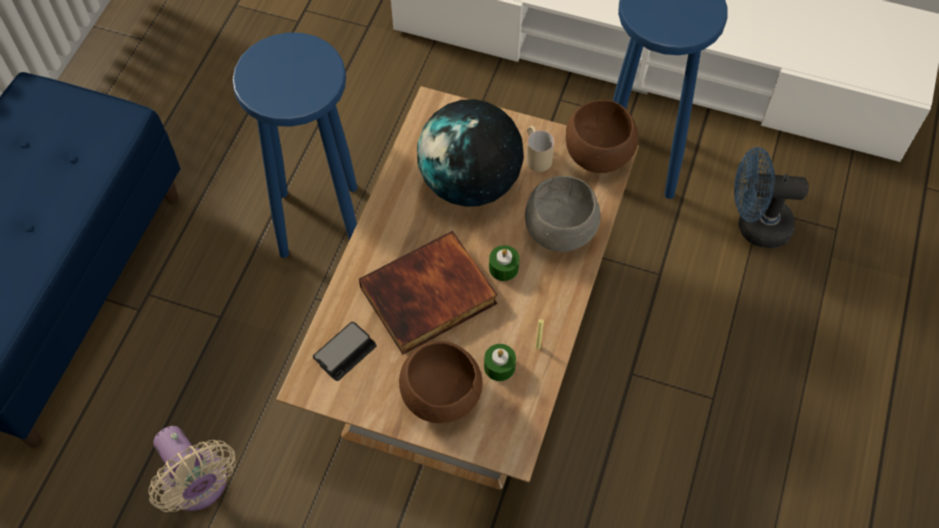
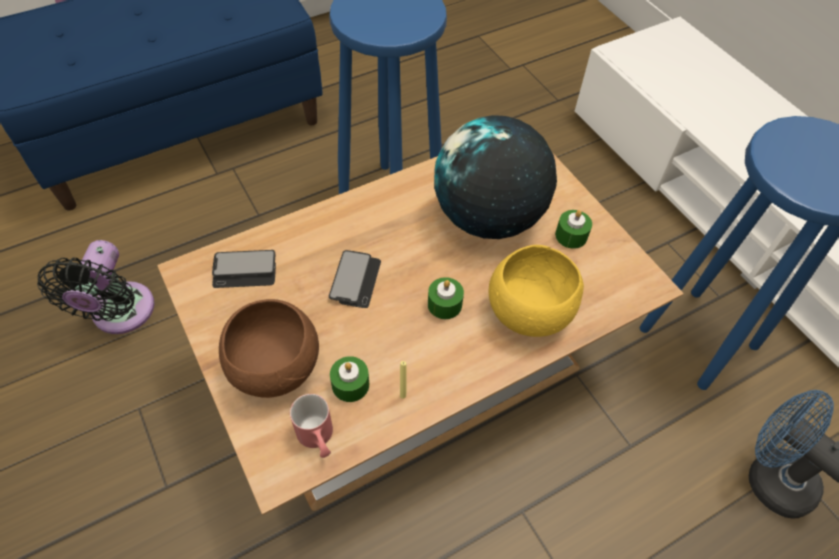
camera: 40 degrees right, 5 degrees down
beige fan [148,426,236,512] -> black fan [37,240,155,334]
book [359,231,497,354] -> phone [329,250,381,308]
grey bowl [525,176,600,252] -> yellow bowl [489,245,584,337]
beige mug [526,126,554,172] -> green candle [555,210,592,249]
brown bowl [566,100,639,173] -> none
none -> red mug [290,394,333,458]

